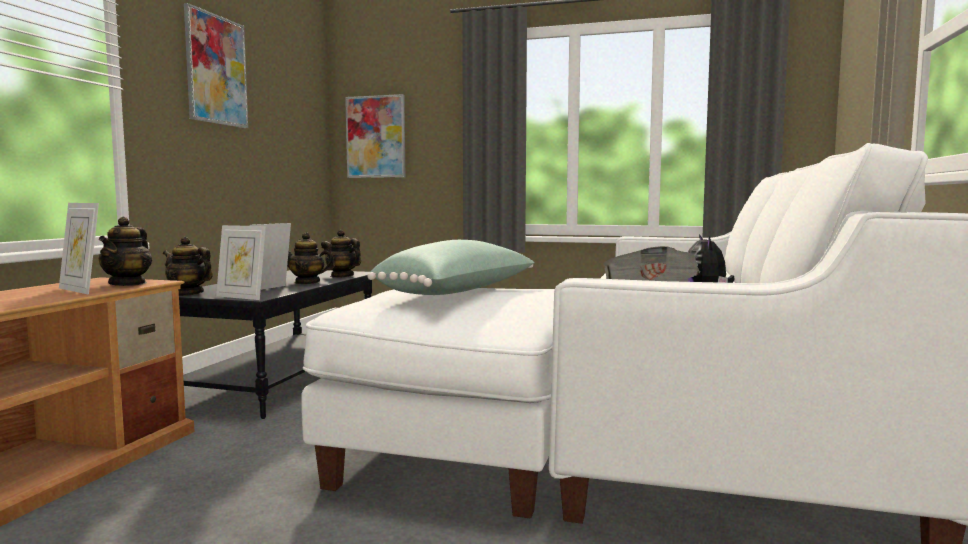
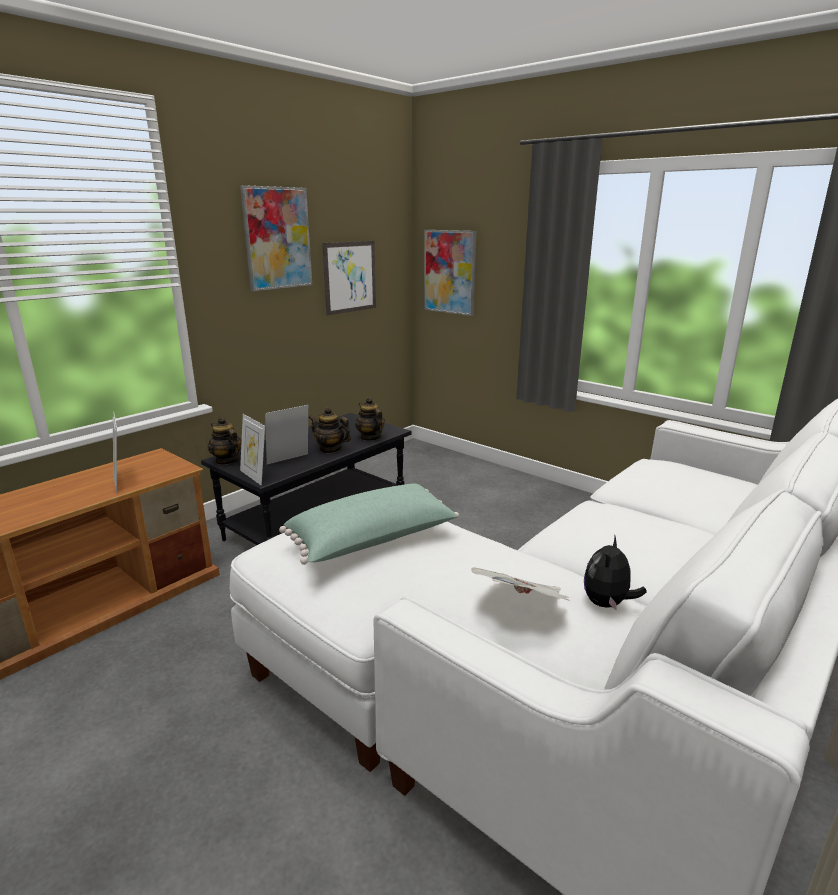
camera: 25 degrees right, 15 degrees up
teapot [99,217,152,286] -> none
none -> picture [322,241,376,315]

